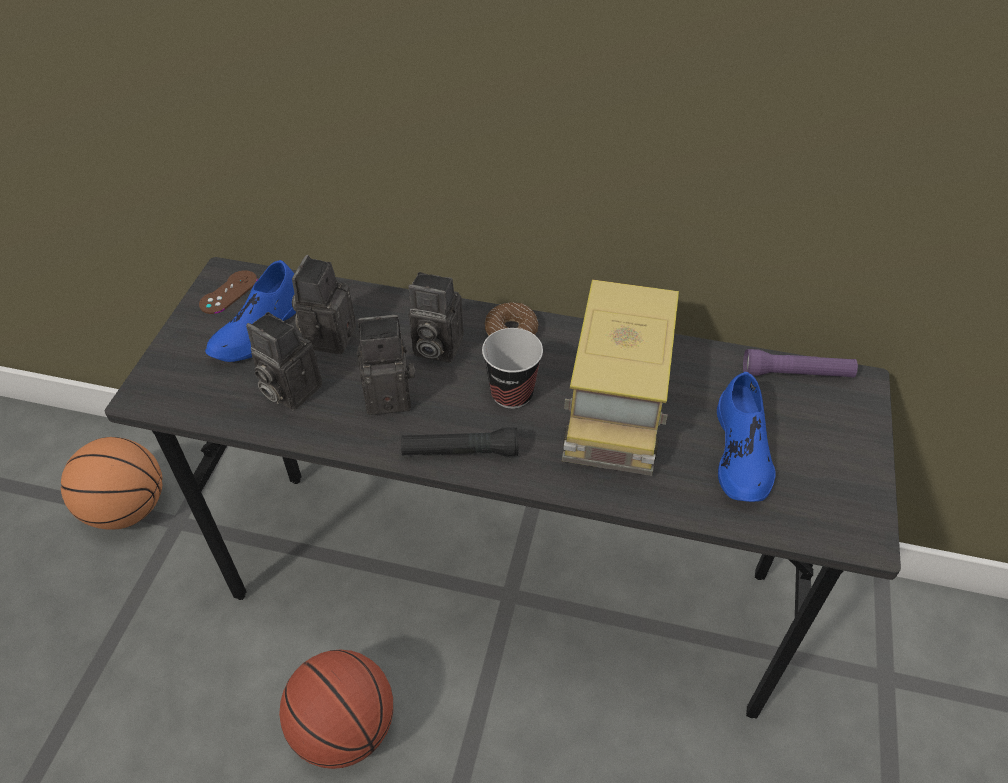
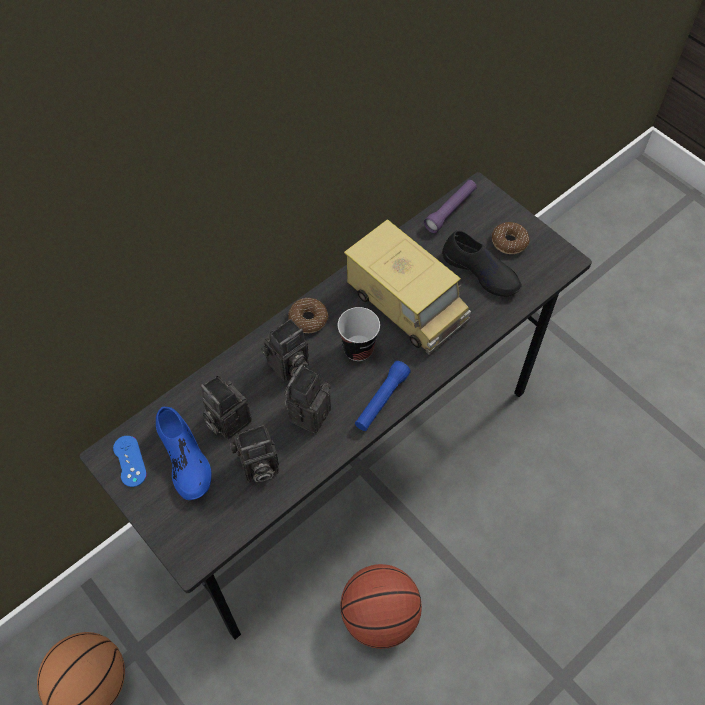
camera: 55 degrees left, 10 degrees up
brown game controller [199,270,258,314] -> blue game controller [113,436,147,487]
black flashlight [401,427,518,456] -> blue flashlight [355,361,411,431]
blue shoe [717,372,776,502] -> black shoe [442,231,522,297]
none -> donut [492,222,530,254]

